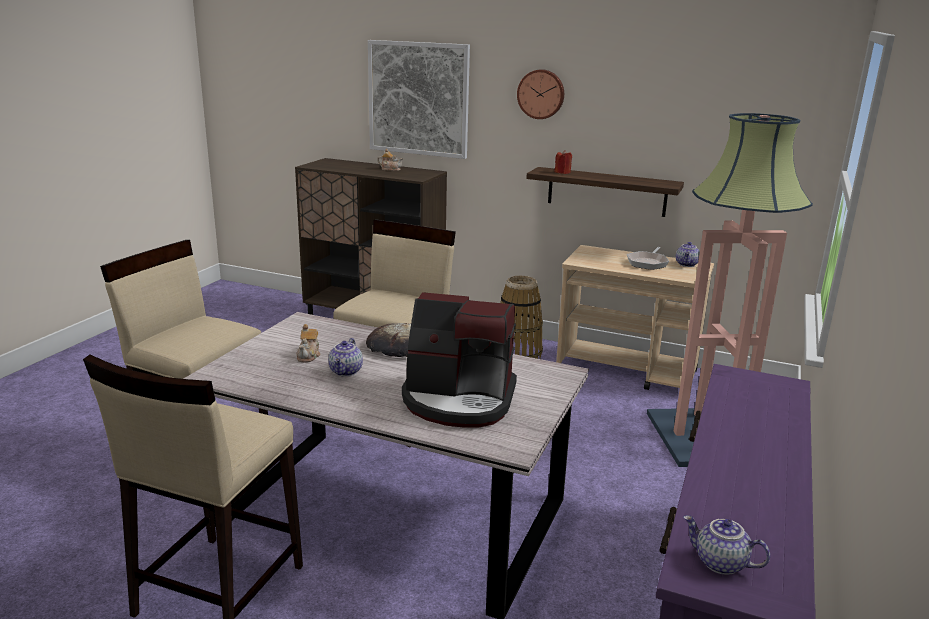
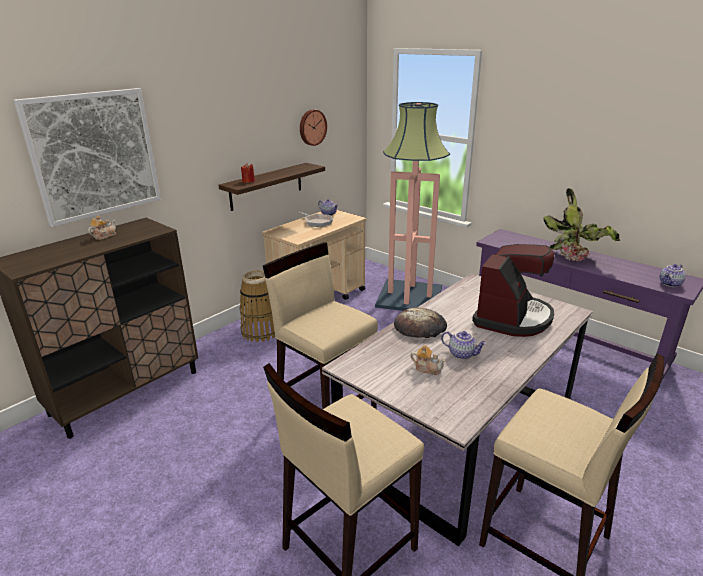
camera: 70 degrees left, 5 degrees up
wall clock [517,69,564,119] -> wall clock moved to [300,109,327,146]
none -> potted plant [543,188,620,261]

